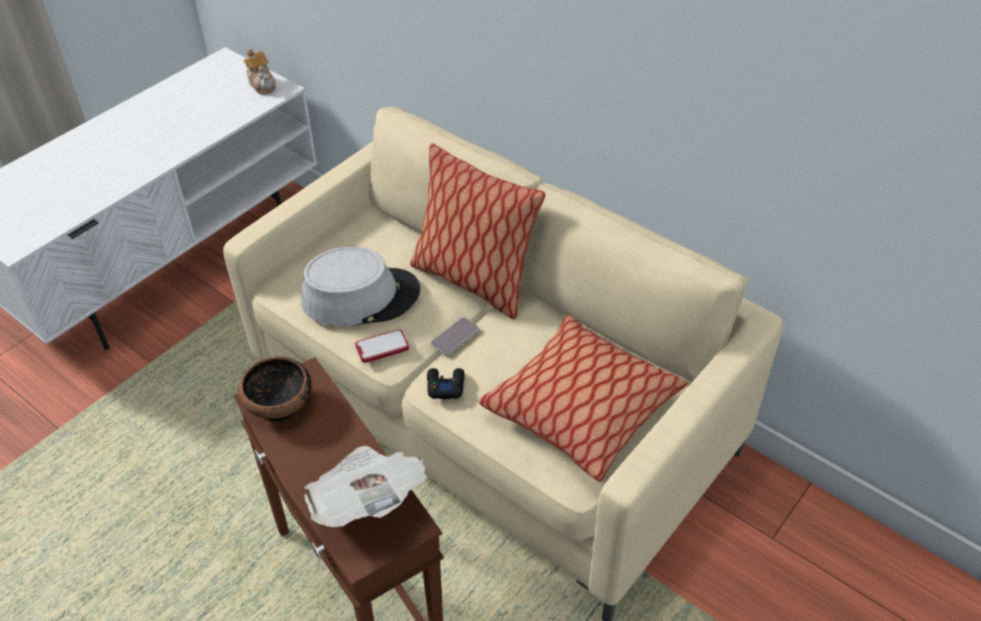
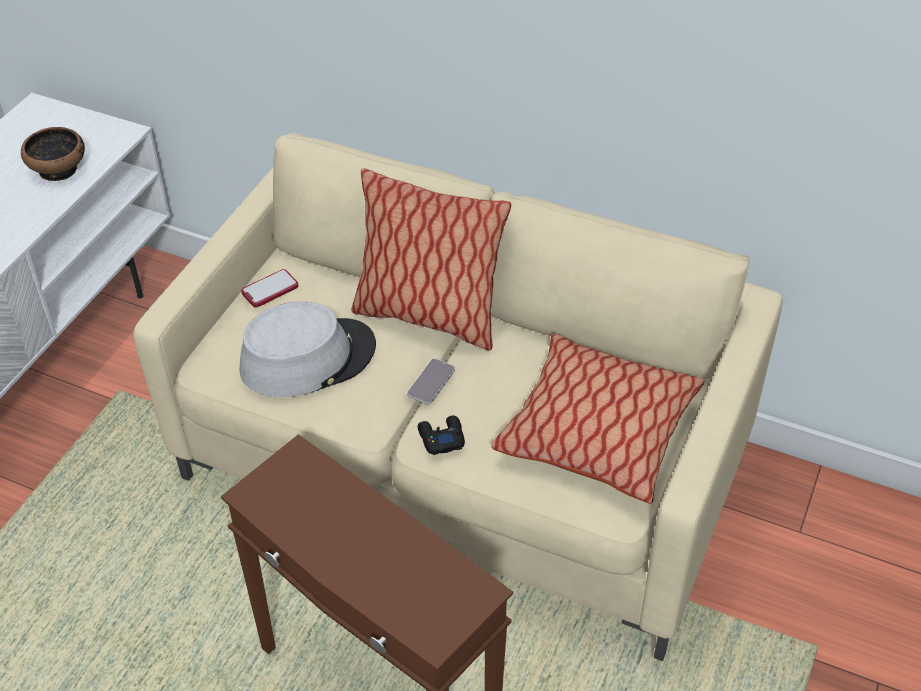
camera: 15 degrees left, 0 degrees up
bowl [238,356,311,422] -> bowl moved to [21,127,85,181]
teapot [244,49,276,95] -> none
newspaper [304,446,427,527] -> none
phone [355,329,409,363] -> phone moved to [241,269,298,308]

